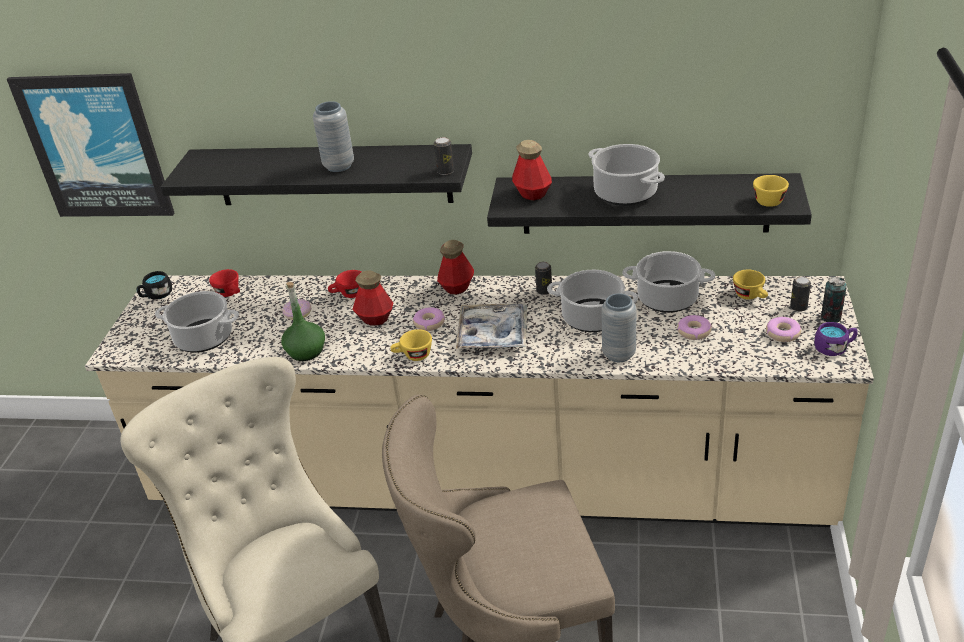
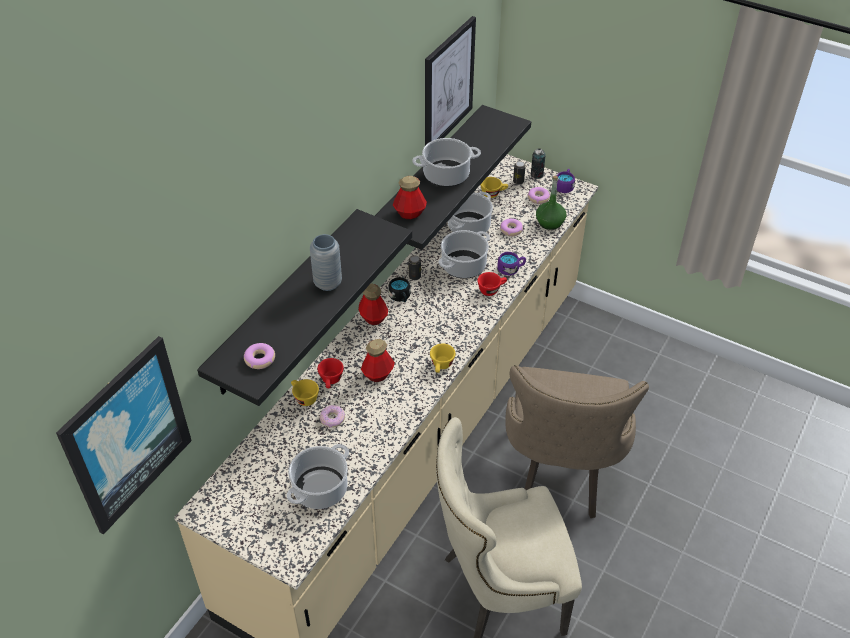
camera: 70 degrees left, 10 degrees up
black mug [136,271,172,300] -> black mug moved to [388,277,411,302]
red cup [209,269,240,297] -> red cup moved to [477,272,507,296]
green bottle [281,282,325,361] -> green bottle moved to [536,176,566,230]
donut [413,307,445,331] -> donut moved to [244,343,275,369]
can [434,137,454,175] -> none
tray [456,304,527,349] -> none
grey vase [601,293,637,362] -> purple mug [497,252,526,275]
yellow cup [753,175,789,207] -> yellow cup moved to [291,379,319,406]
none -> picture [425,16,476,145]

